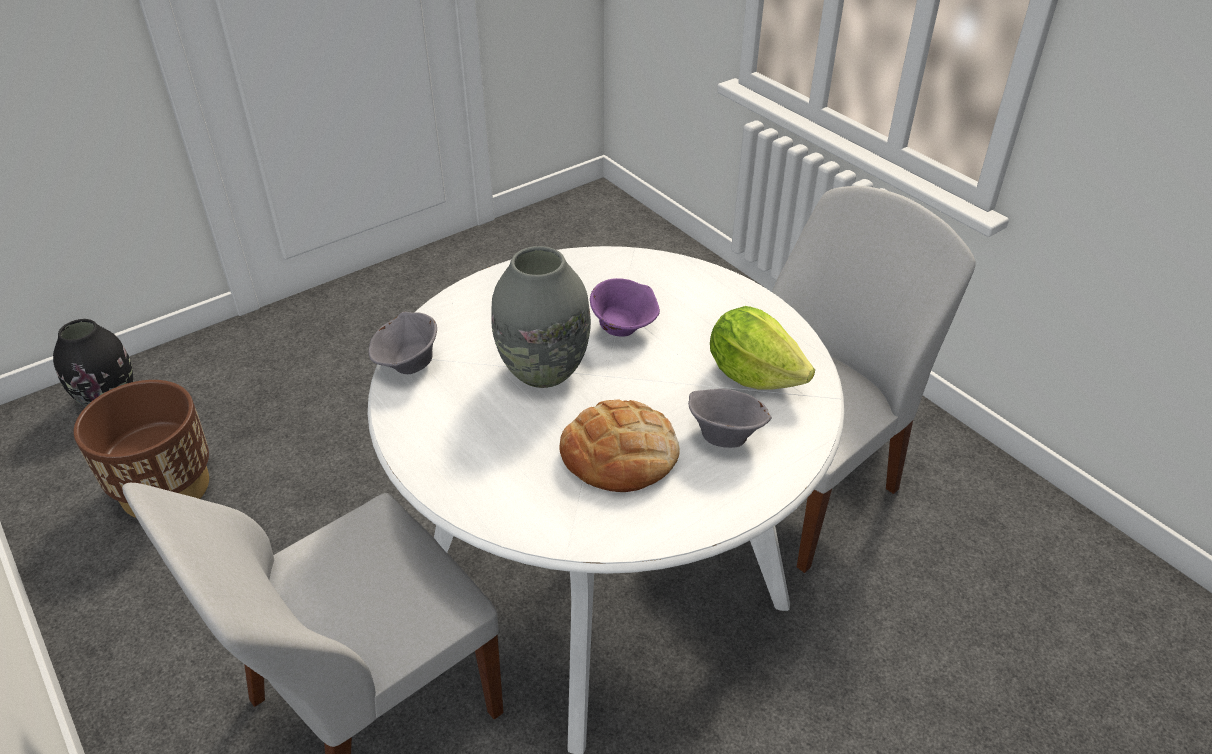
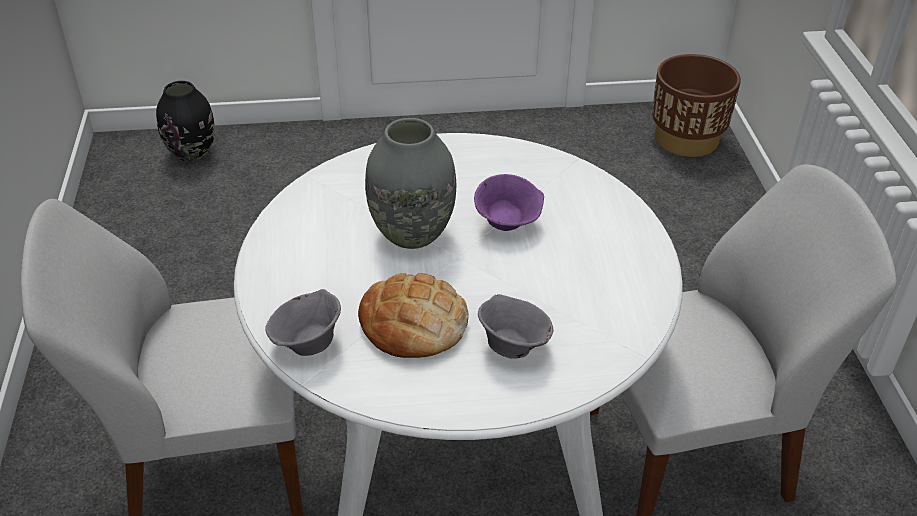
camera: 30 degrees right, 0 degrees up
brown planter [74,380,209,518] -> brown planter moved to [652,54,741,157]
grey bowl [369,311,437,374] -> grey bowl moved to [265,289,341,356]
lettuce [710,306,815,390] -> none

